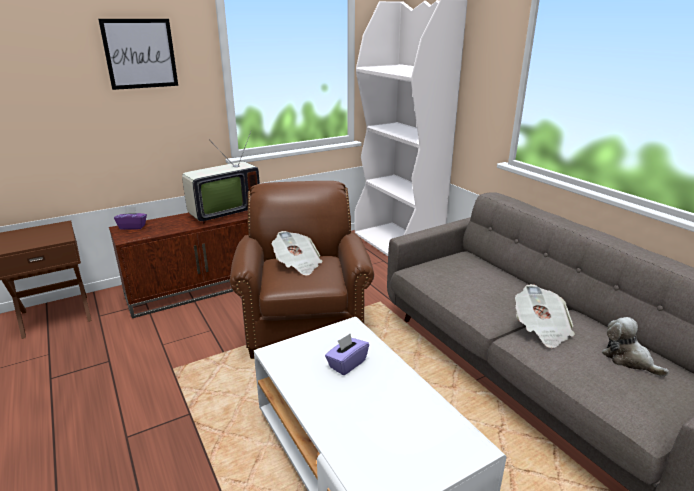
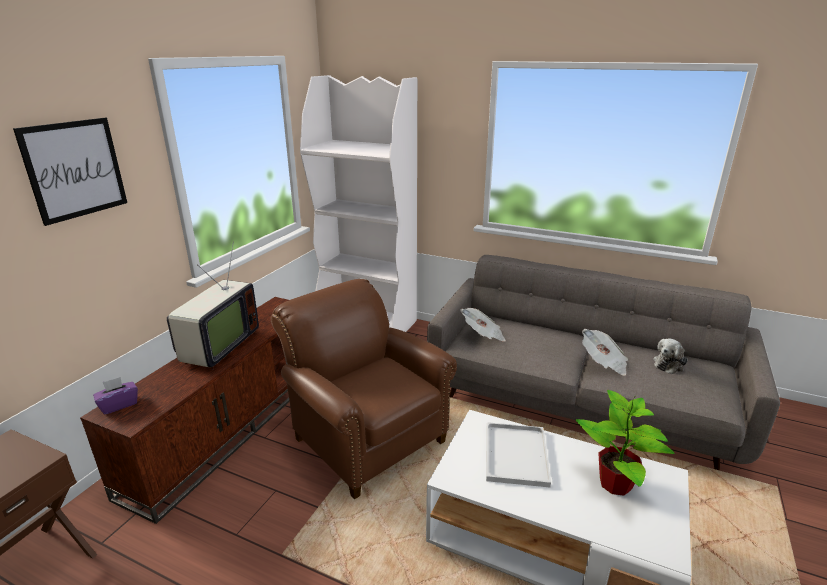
camera: 35 degrees left, 0 degrees up
newspaper [272,231,323,276] -> newspaper moved to [461,308,506,342]
purple tissue box [325,333,369,375] -> white tray [486,422,551,488]
plush toy [602,317,670,376] -> plush toy turned 60 degrees counterclockwise [653,338,688,374]
none -> potted plant [576,390,675,496]

